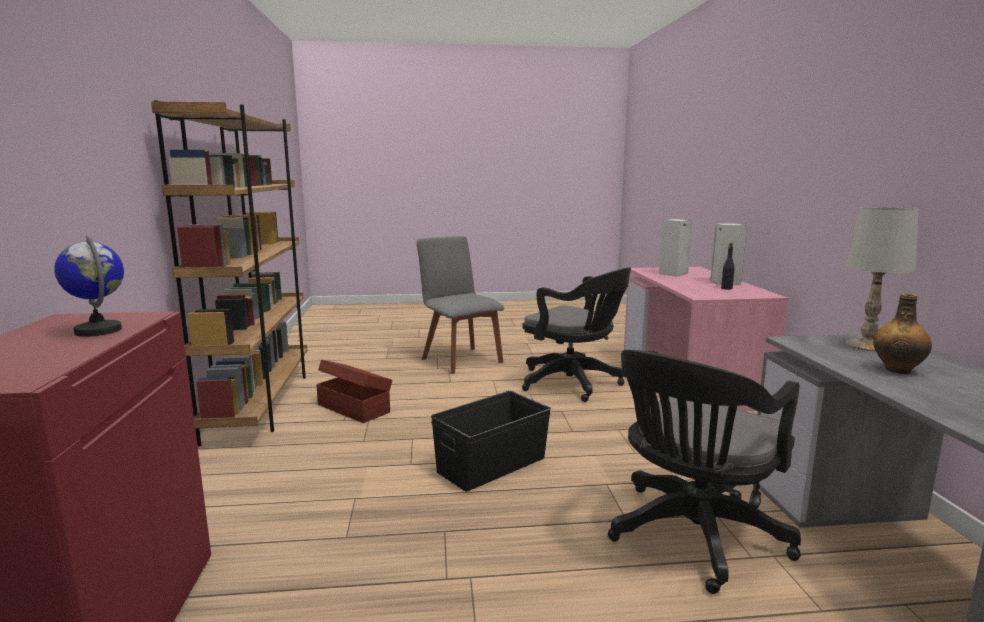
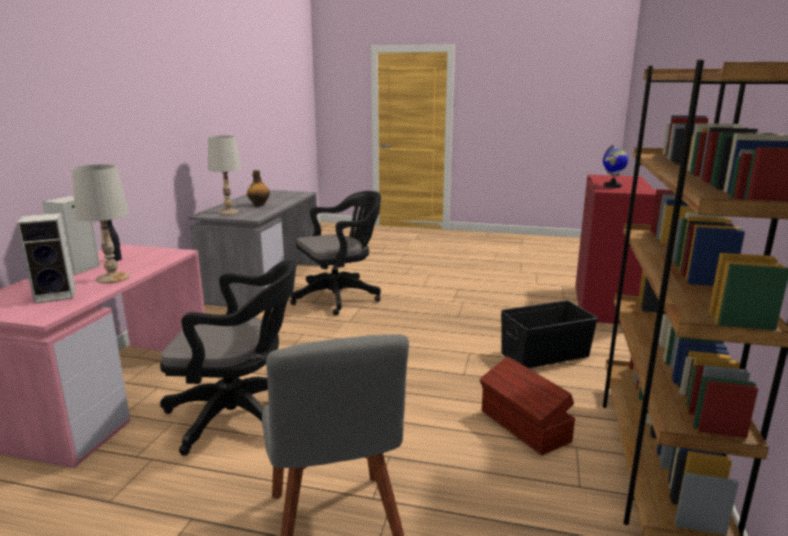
camera: 160 degrees left, 5 degrees up
black storage box [431,391,551,492] -> black storage box moved to [501,300,598,368]
black office chair [522,267,631,402] -> black office chair turned 120 degrees clockwise [160,260,297,456]
none -> white table lamp [72,164,129,284]

